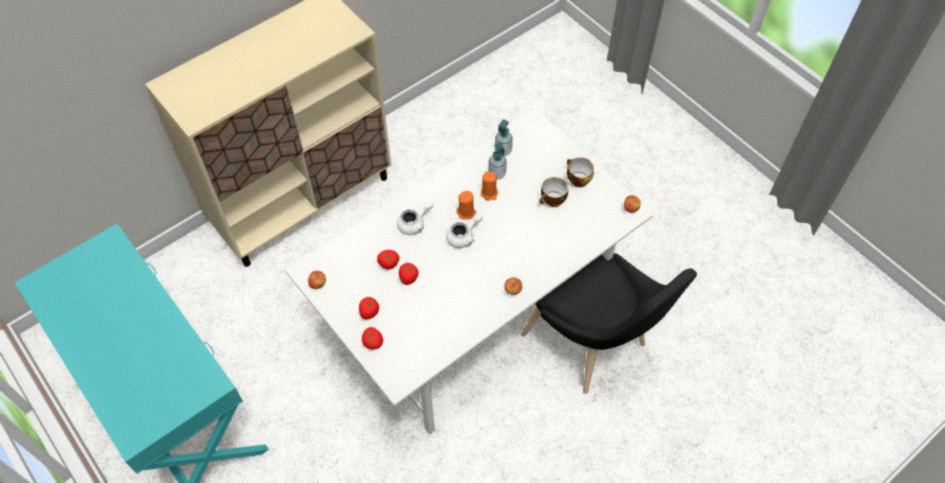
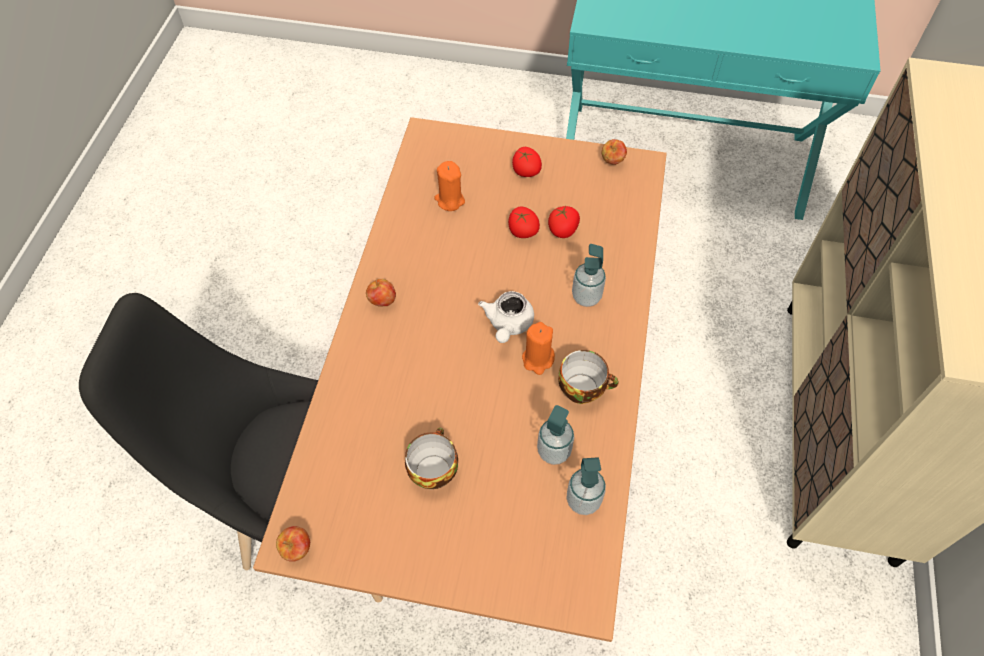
camera: 140 degrees right, 0 degrees up
white dining table [285,109,653,434] -> brown dining table [253,117,667,642]
tomato [362,327,383,349] -> none
white teapot [397,201,433,235] -> soap dispenser [572,244,606,307]
orange candle [481,172,498,201] -> orange candle moved to [434,161,465,211]
cup [567,157,594,187] -> cup moved to [558,350,619,404]

